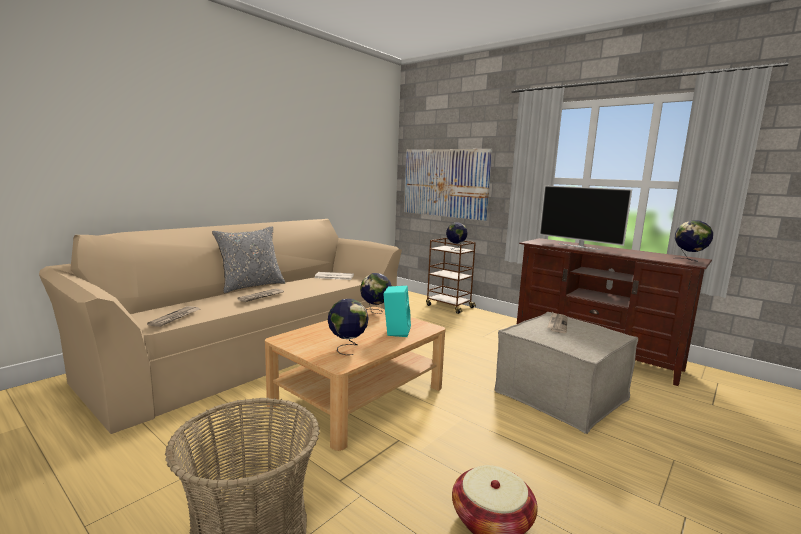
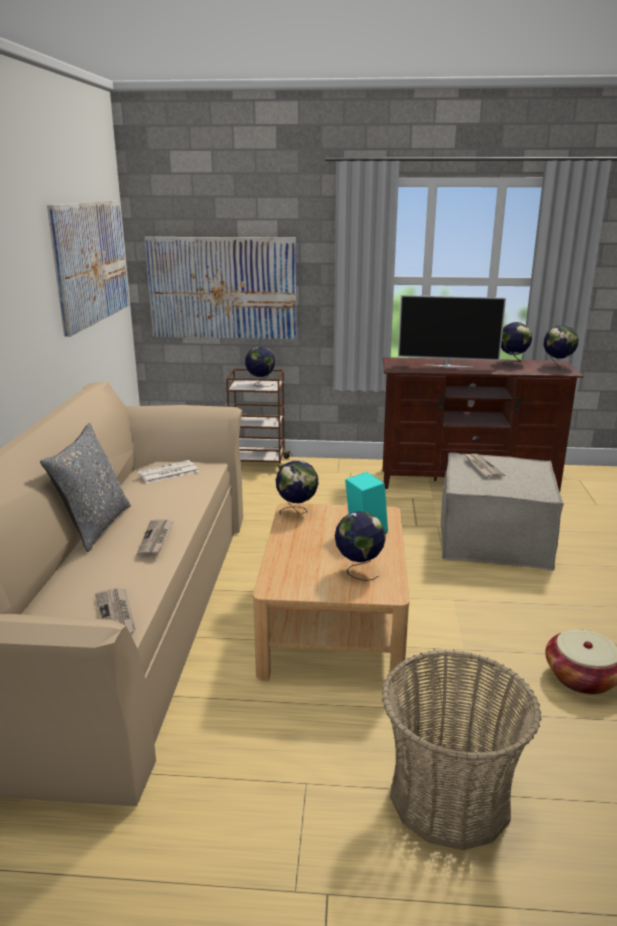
camera: 35 degrees left, 10 degrees up
none -> picture [47,200,129,337]
none -> globe [501,322,532,367]

